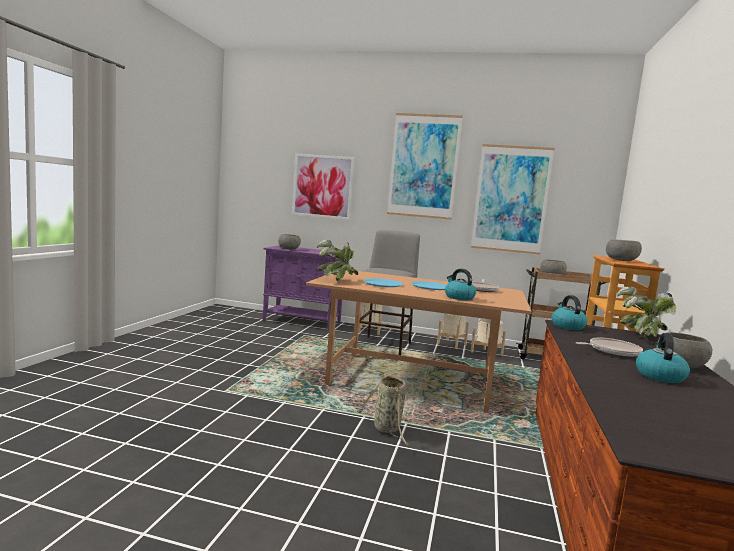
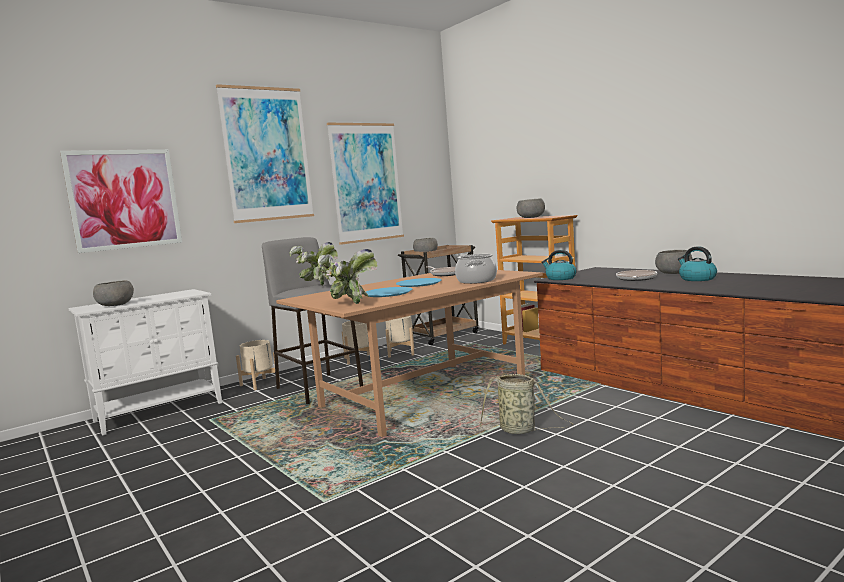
camera: 50 degrees left, 0 degrees up
purple cabinet [263,245,344,331] -> white cabinet [69,289,222,436]
kettle [445,269,476,300] -> cooking pot [455,254,497,284]
potted plant [617,287,676,339] -> potted plant moved to [290,242,338,286]

